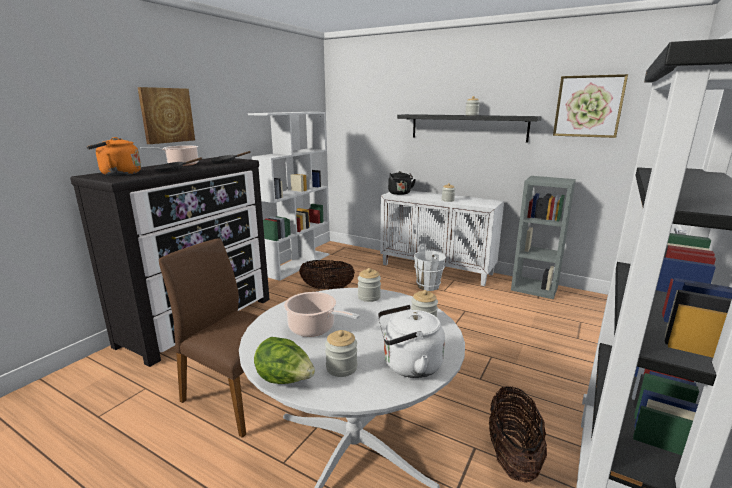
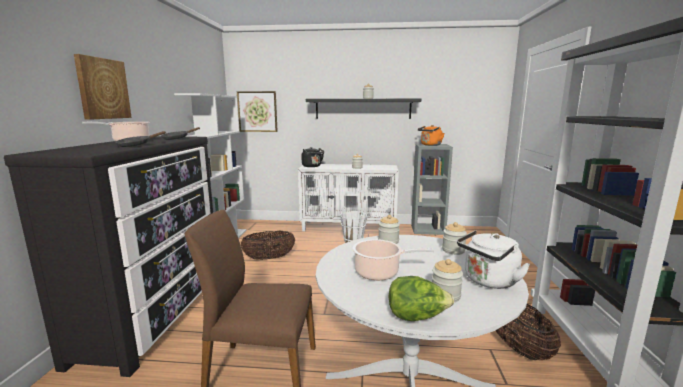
camera: 25 degrees left, 5 degrees down
orange kettle [86,137,141,176] -> orange kettle moved to [418,125,445,146]
picture [553,74,628,138] -> picture moved to [237,91,278,132]

